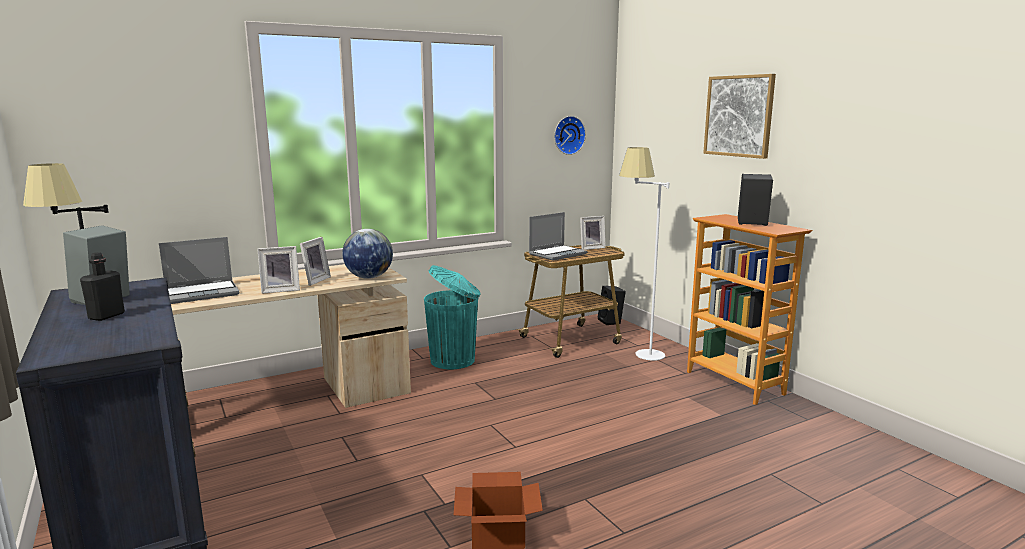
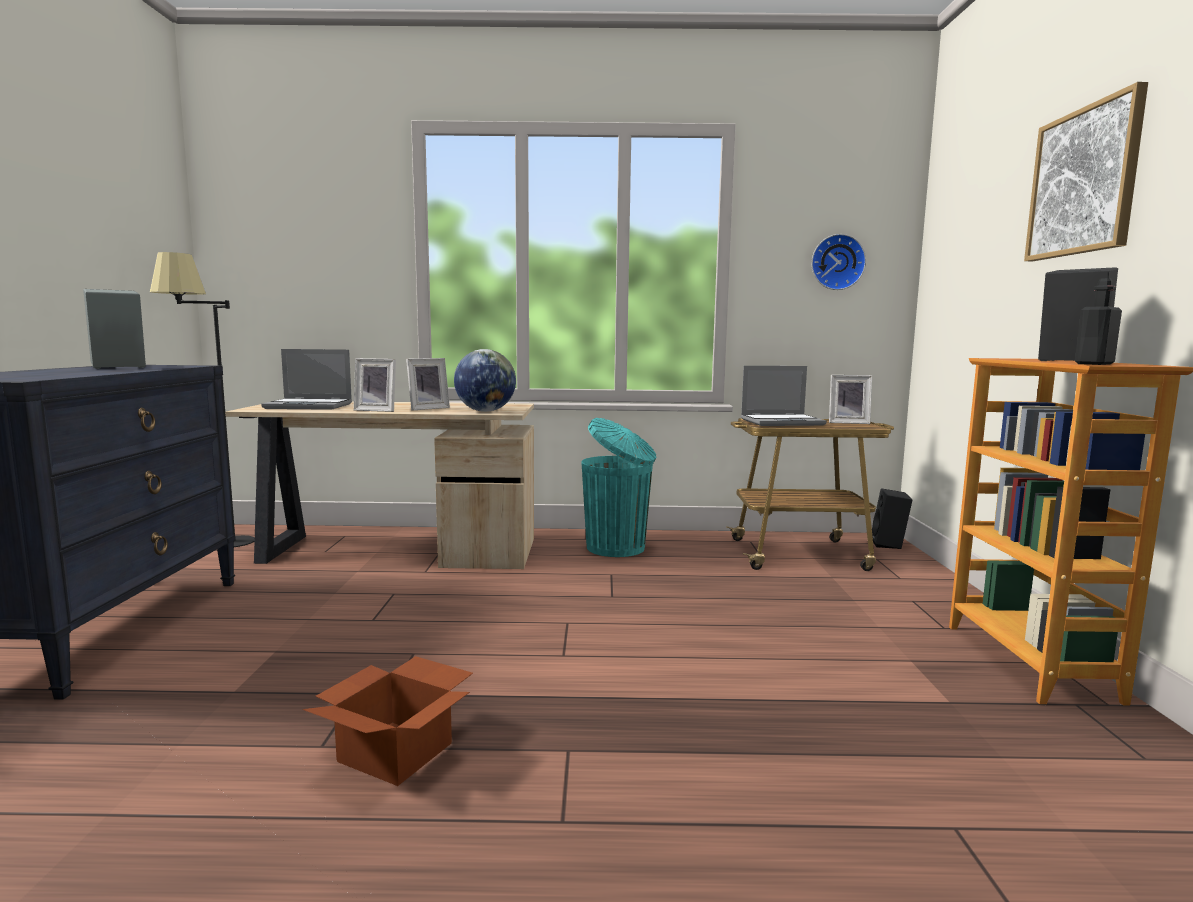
camera: 30 degrees right, 5 degrees down
black bottle [80,252,125,321] -> black bottle moved to [1075,278,1122,365]
white floor lamp [619,147,669,361] -> none

